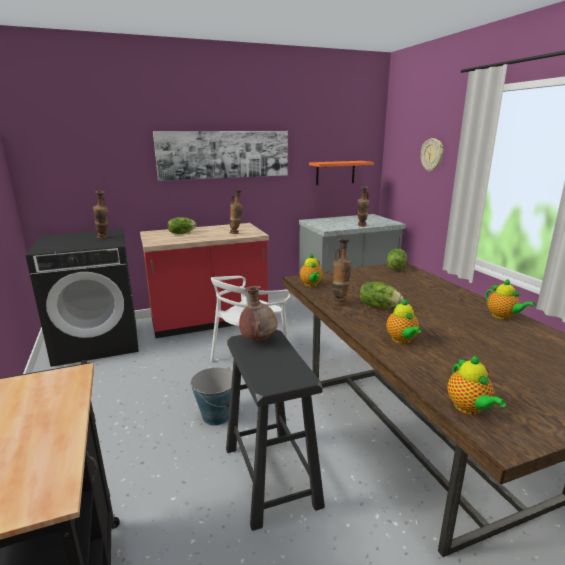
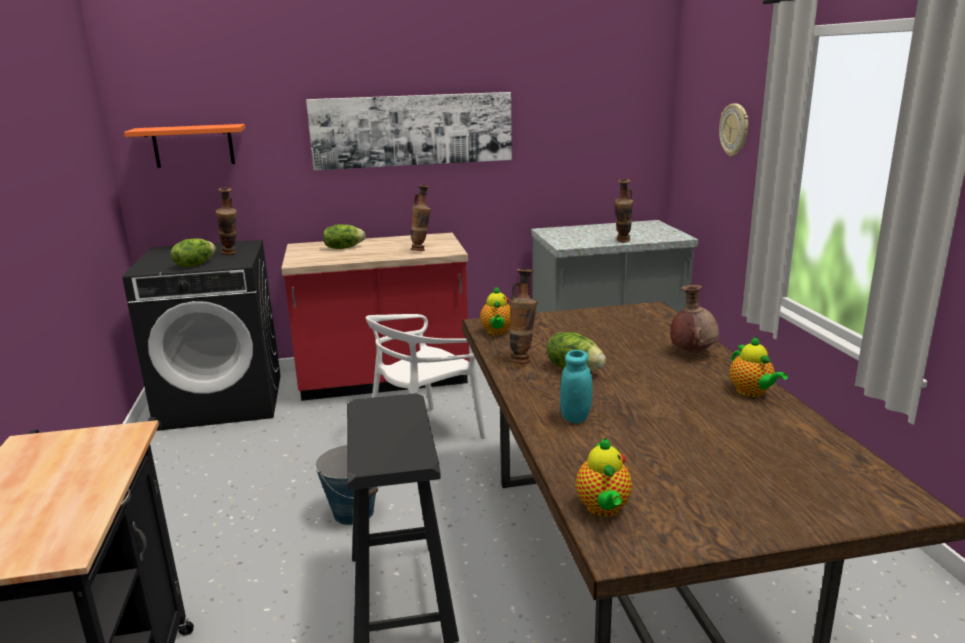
camera: 10 degrees right, 0 degrees up
brown vase [239,286,278,341] -> brown vase moved to [670,285,719,353]
orange shelf [309,161,374,185] -> orange shelf moved to [124,124,245,168]
teapot [386,298,421,344] -> turquoise jar [560,350,593,423]
lettuce [387,249,407,270] -> lettuce moved to [171,238,216,267]

